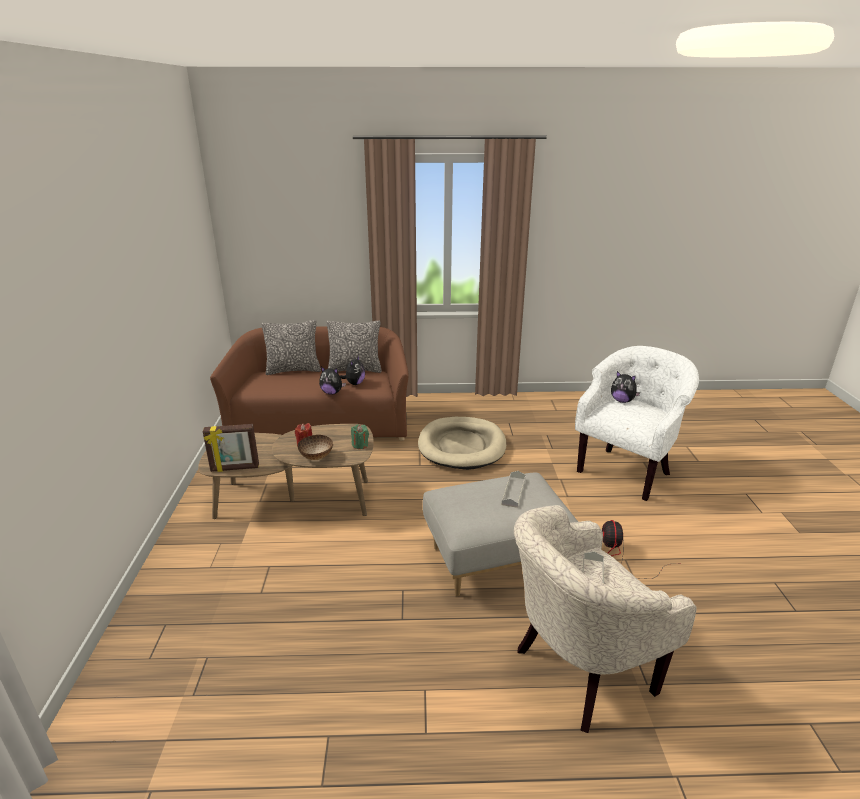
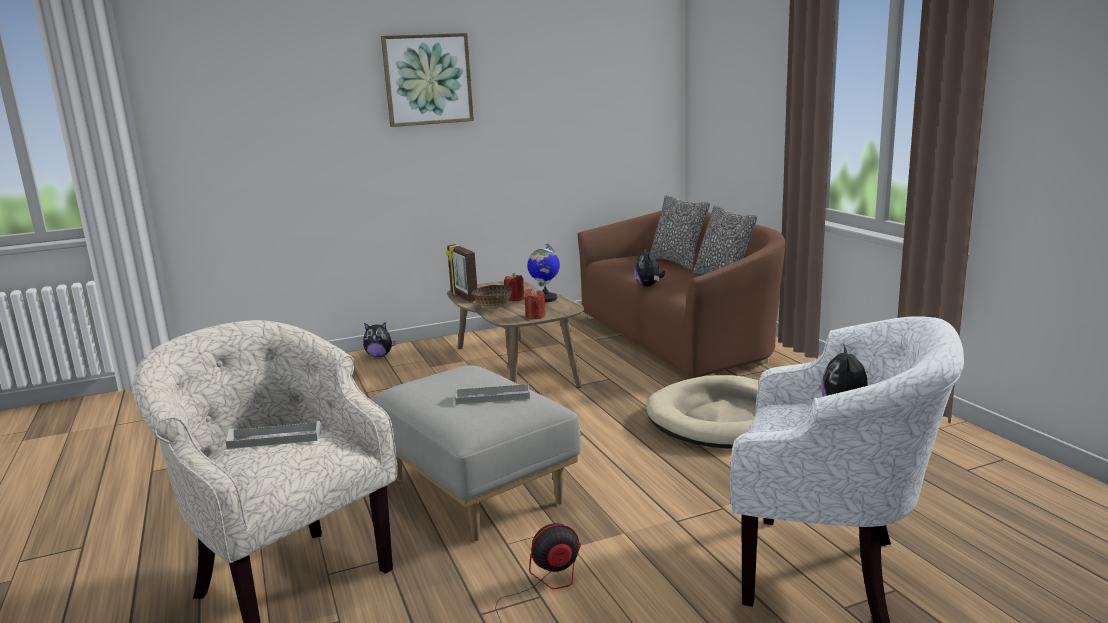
camera: 70 degrees right, 10 degrees down
plush toy [340,356,365,385] -> plush toy moved to [363,322,396,357]
green candle [351,425,369,449] -> red candle [524,288,546,319]
none -> picture [381,33,474,127]
none -> globe [527,243,560,302]

